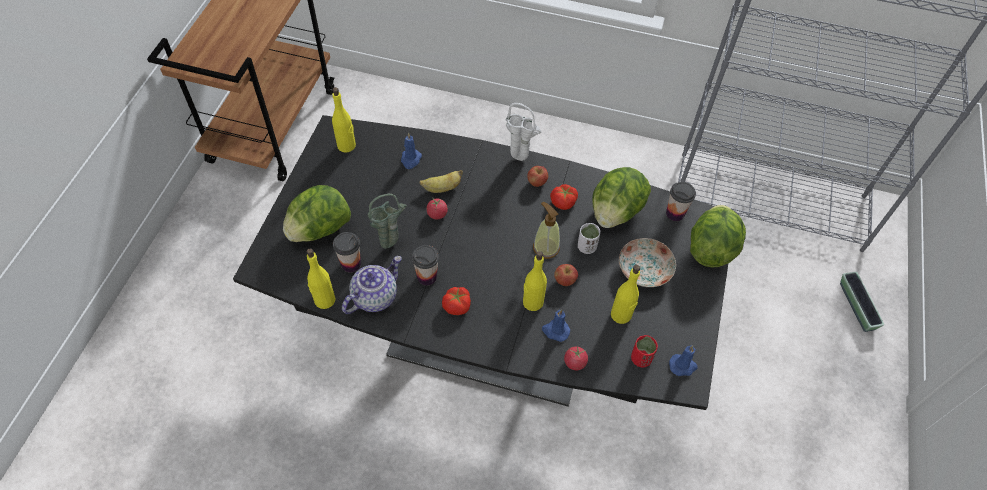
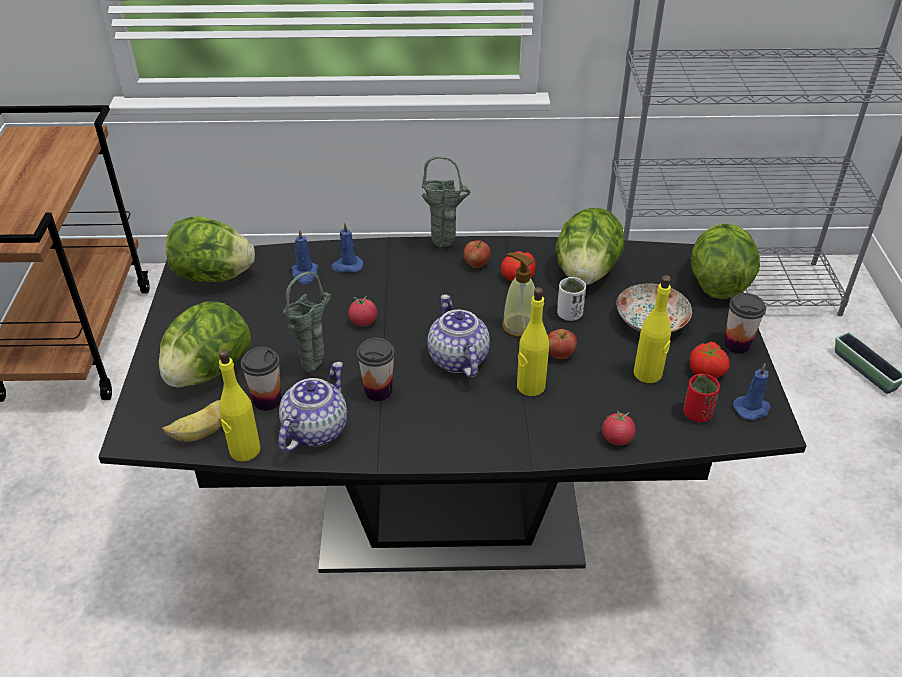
camera: 15 degrees left, 15 degrees down
yellow bottle [332,87,356,153] -> lettuce [166,216,255,282]
banana [419,170,463,193] -> banana moved to [162,400,222,442]
tomato [442,287,471,315] -> tomato moved to [690,342,730,378]
white vase [505,103,541,161] -> green vase [421,156,471,247]
blue candle [542,309,570,342] -> blue candle moved to [331,222,364,273]
cup [666,182,696,221] -> cup moved to [724,293,766,354]
none -> teapot [428,294,490,378]

